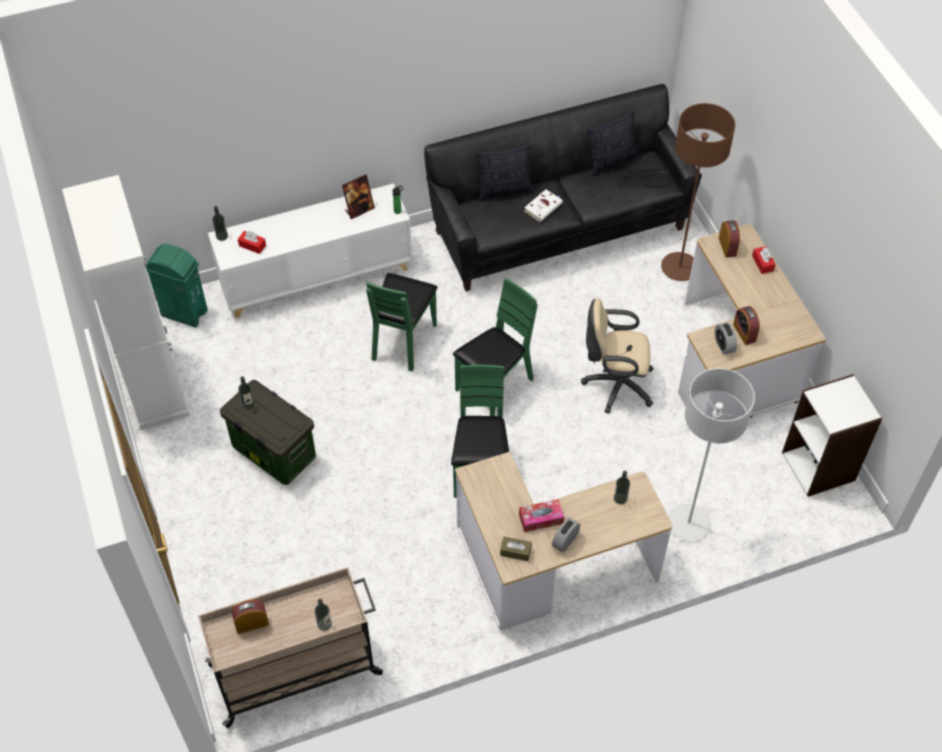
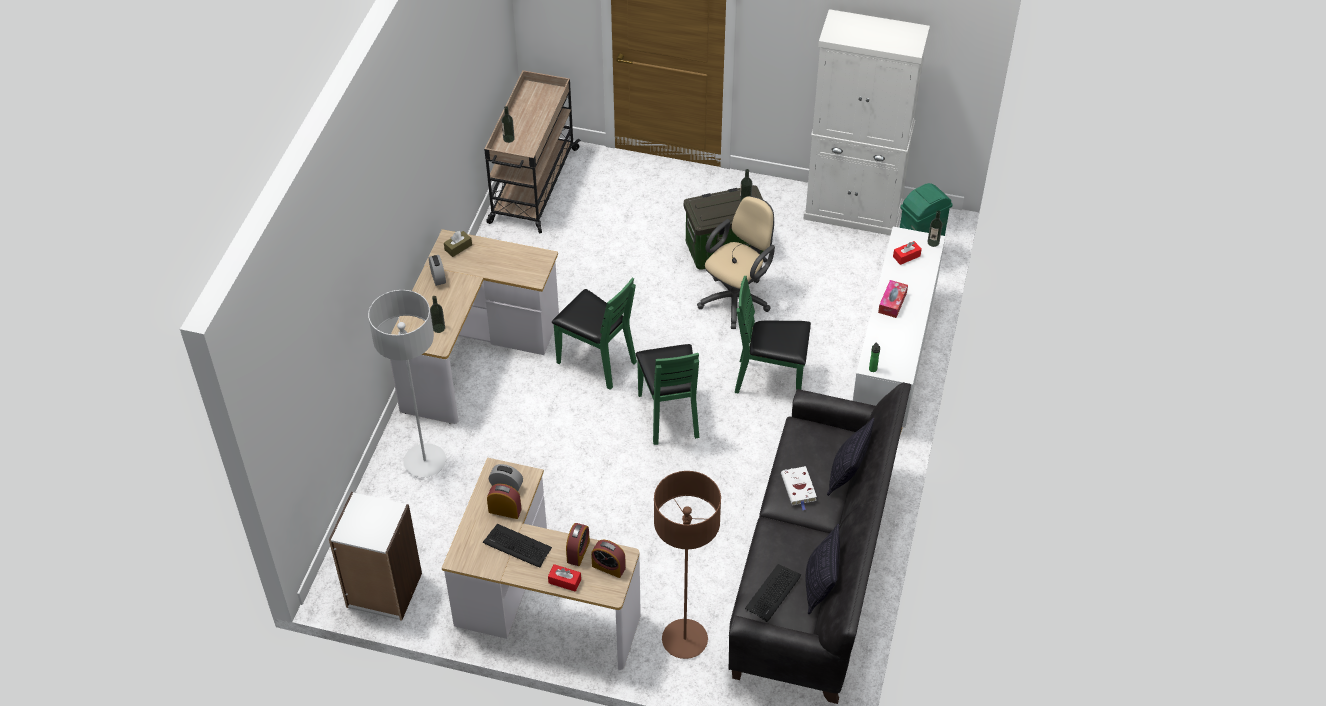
camera: 125 degrees right, 5 degrees down
alarm clock [232,600,269,634] -> alarm clock moved to [566,523,590,566]
picture frame [342,174,375,219] -> none
green chair [366,273,438,371] -> green chair turned 45 degrees counterclockwise [735,276,811,394]
tissue box [519,499,564,532] -> tissue box moved to [878,280,908,318]
beige office chair [581,299,654,414] -> beige office chair moved to [697,196,775,329]
none -> keyboard [483,524,552,567]

